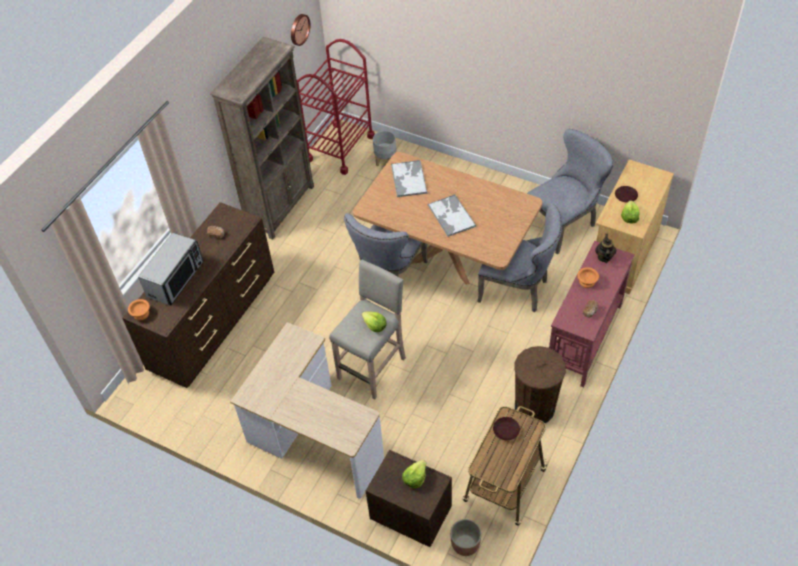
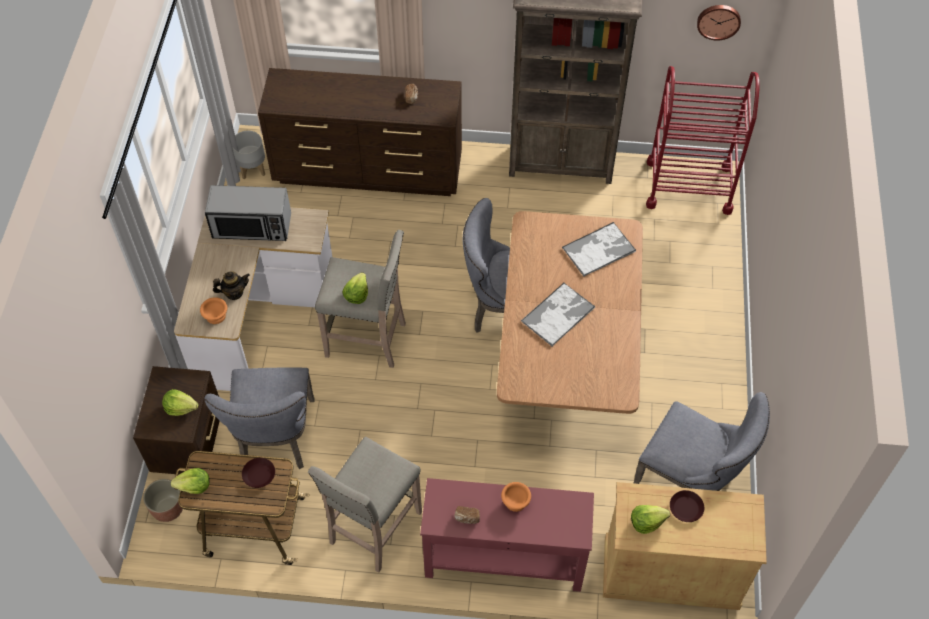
camera: 65 degrees right, 5 degrees up
orange bowl [128,299,150,320] -> orange bowl moved to [200,297,227,324]
microwave [138,232,204,305] -> microwave moved to [205,185,291,241]
grey planter [373,131,396,167] -> grey planter moved to [233,131,265,179]
grey chair [477,204,562,312] -> grey chair moved to [204,368,315,469]
brown trash can [515,346,566,425] -> beige stool [308,436,422,573]
teapot [595,234,616,263] -> teapot moved to [213,271,250,300]
none -> lettuce [171,468,209,494]

